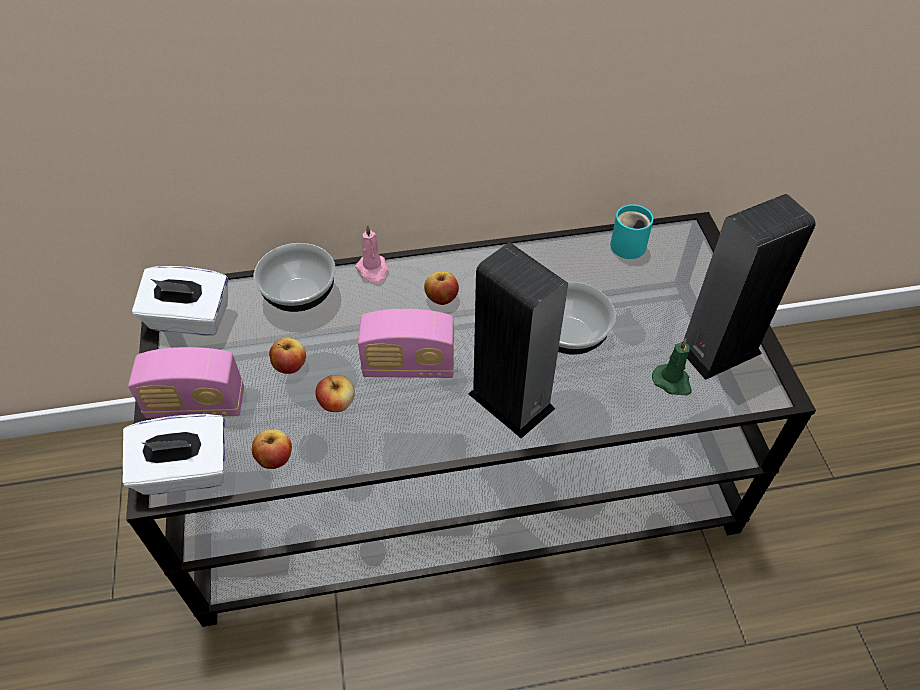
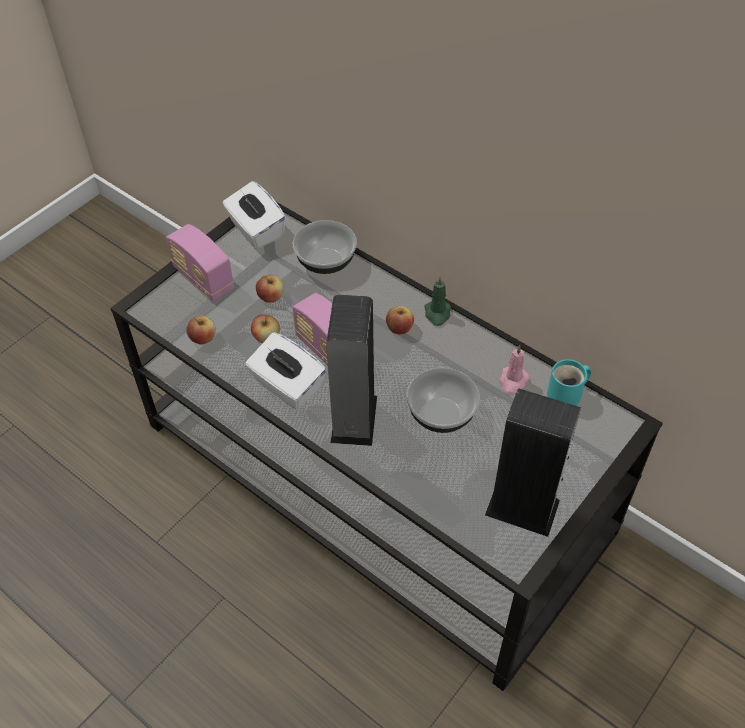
camera: 50 degrees right, 0 degrees up
white tissue box [123,414,225,495] -> white tissue box moved to [245,332,326,409]
pink candle [355,224,389,284] -> pink candle moved to [499,345,529,394]
green candle [652,338,692,395] -> green candle moved to [425,277,451,326]

